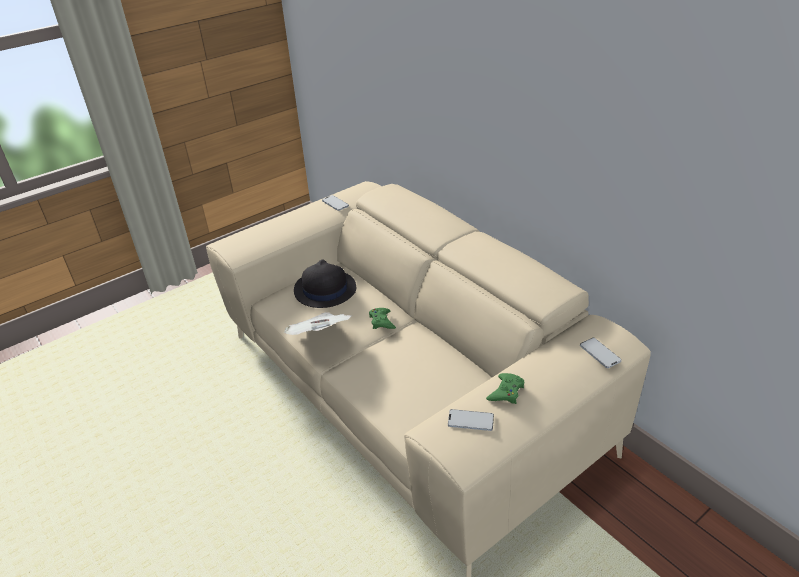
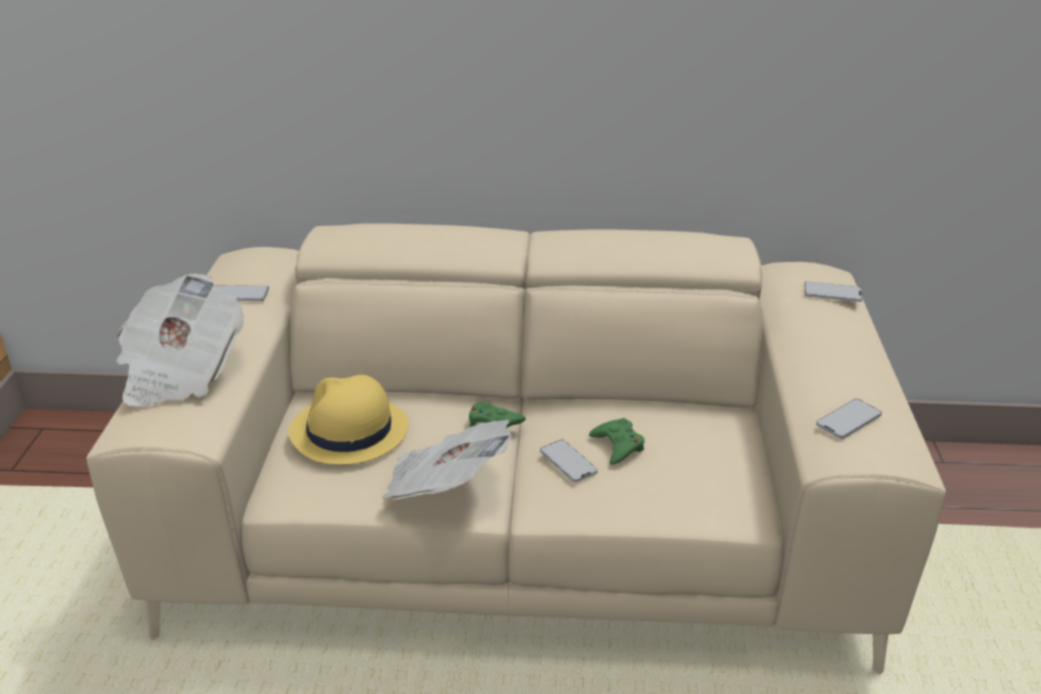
camera: 50 degrees left, 5 degrees down
black hat [294,259,356,308] -> yellow hat [288,375,408,465]
green game controller [486,373,524,404] -> green game controller moved to [589,418,644,465]
none -> newspaper [116,274,244,407]
none -> phone [540,440,598,482]

